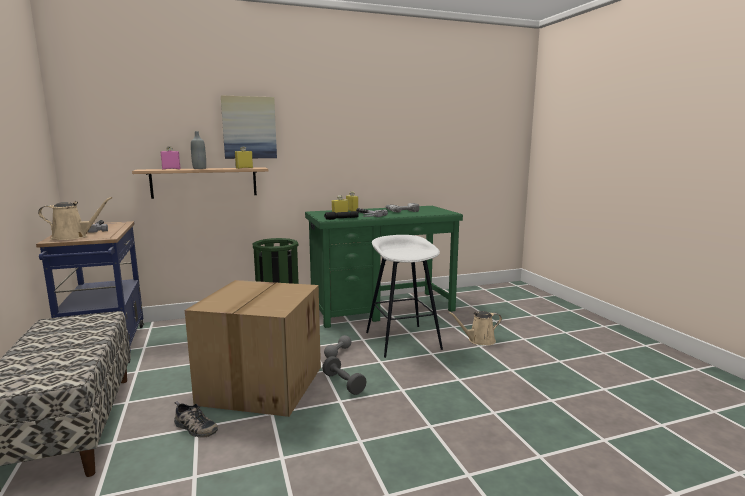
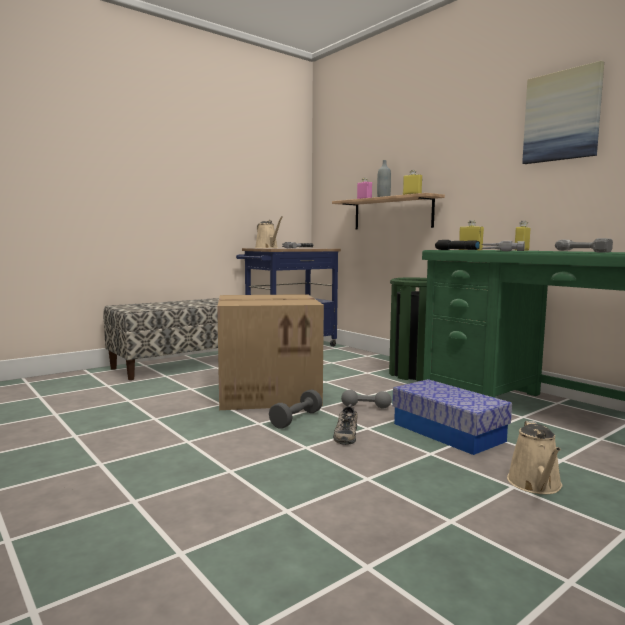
camera: 70 degrees right, 5 degrees down
shoe [174,401,218,438] -> shoe moved to [333,404,358,445]
picture [221,95,277,159] -> picture moved to [522,60,604,164]
white stool [366,235,443,358] -> storage box [392,379,512,455]
beige watering can [448,311,502,345] -> beige watering can turned 135 degrees counterclockwise [507,421,562,494]

